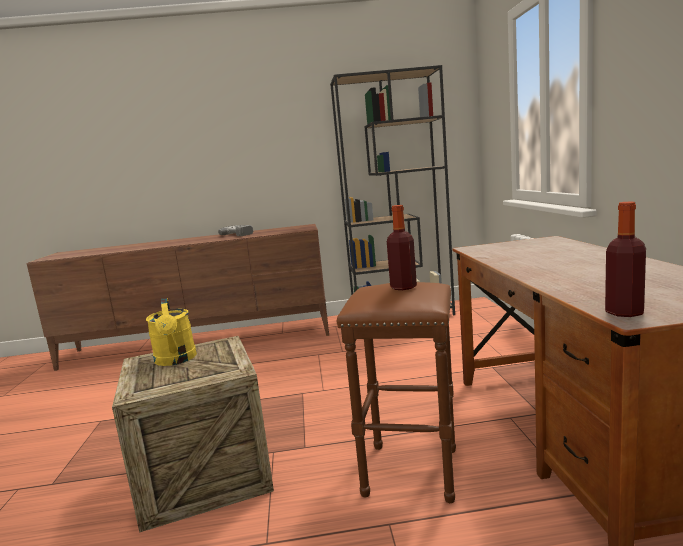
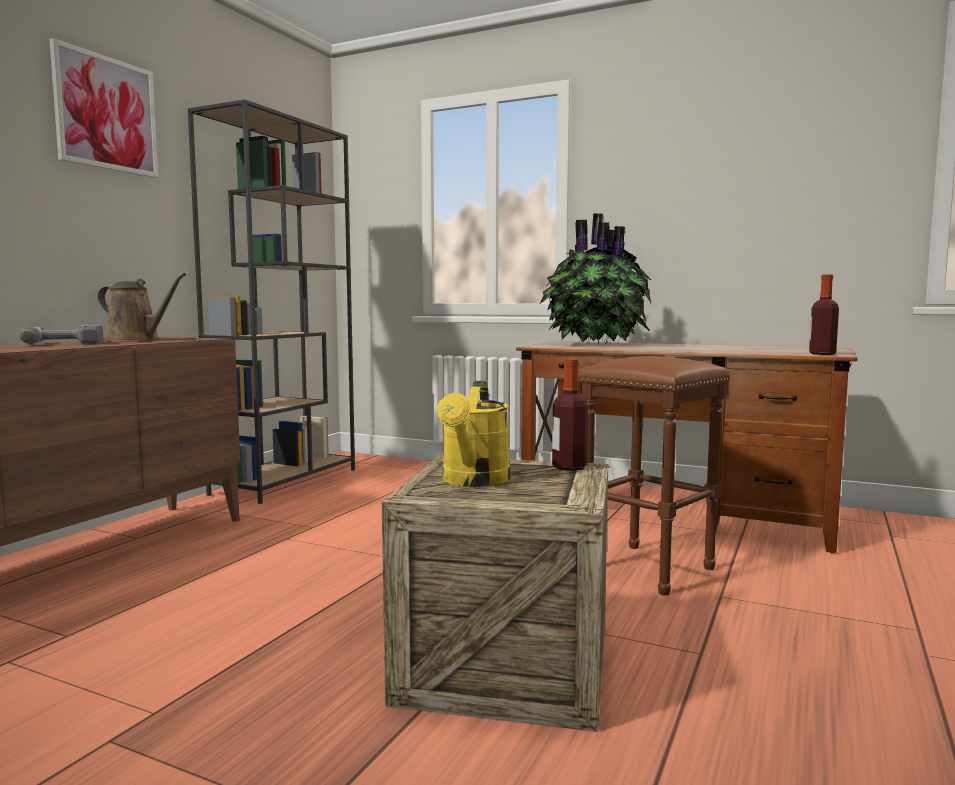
camera: 60 degrees left, 5 degrees down
yellow watering can [146,298,197,366] -> yellow watering can turned 90 degrees clockwise [437,381,510,487]
bottle [387,205,417,290] -> bottle moved to [552,359,588,471]
none -> picture [49,38,158,178]
none -> brown watering can [97,273,186,342]
none -> potted plant [540,213,652,344]

